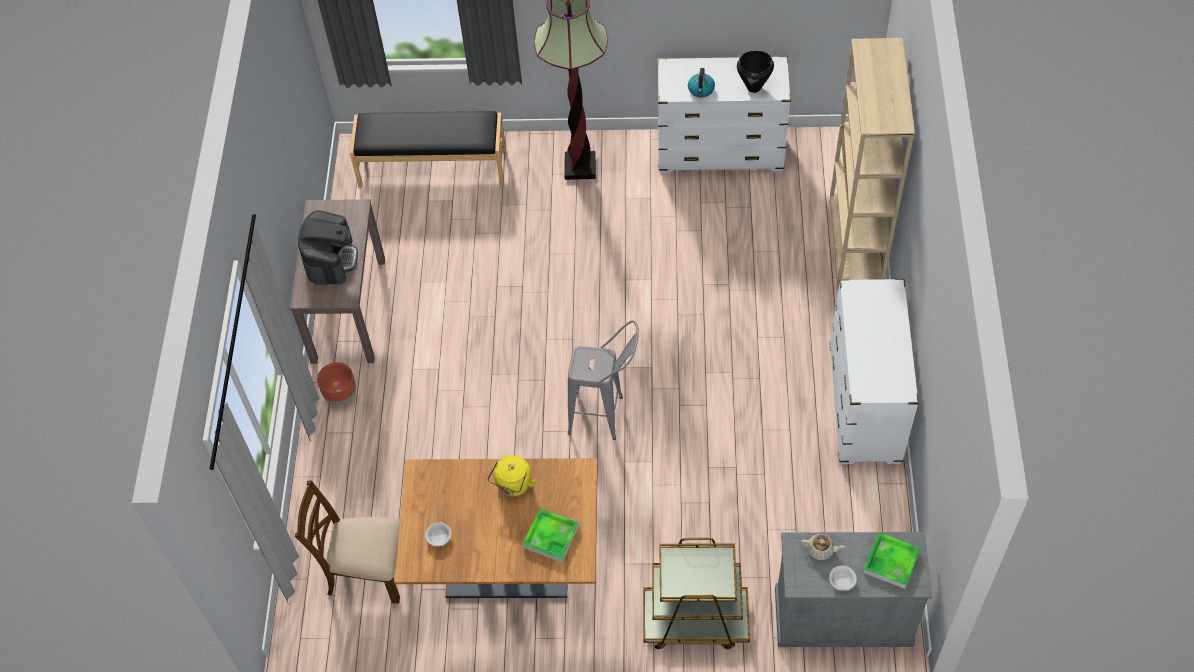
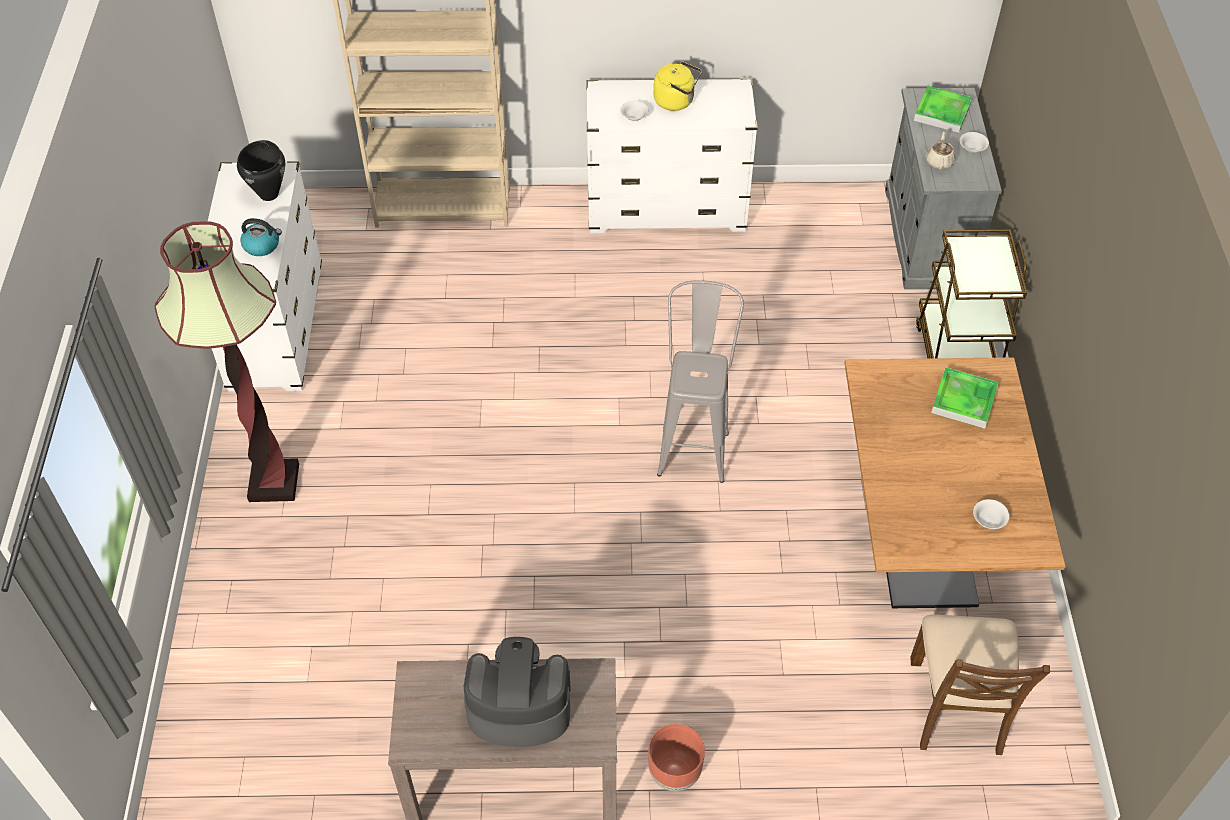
camera: 95 degrees left, 5 degrees down
black bench [350,111,506,188] -> none
yellow kettle [488,455,537,497] -> yellow kettle moved to [654,61,702,111]
none -> white bowl [620,101,649,121]

